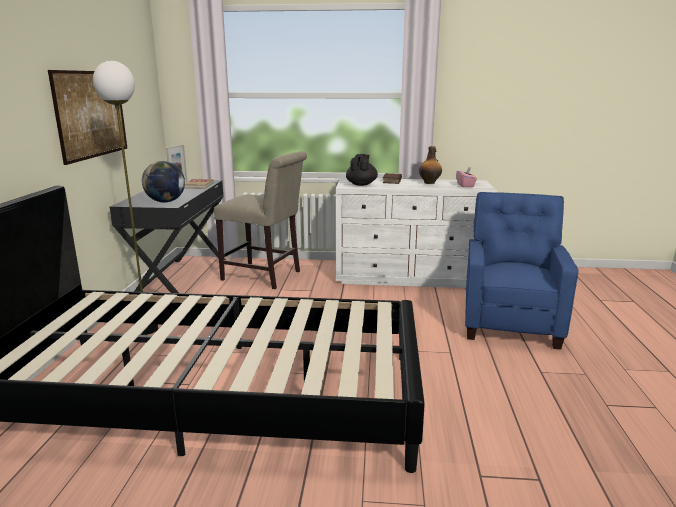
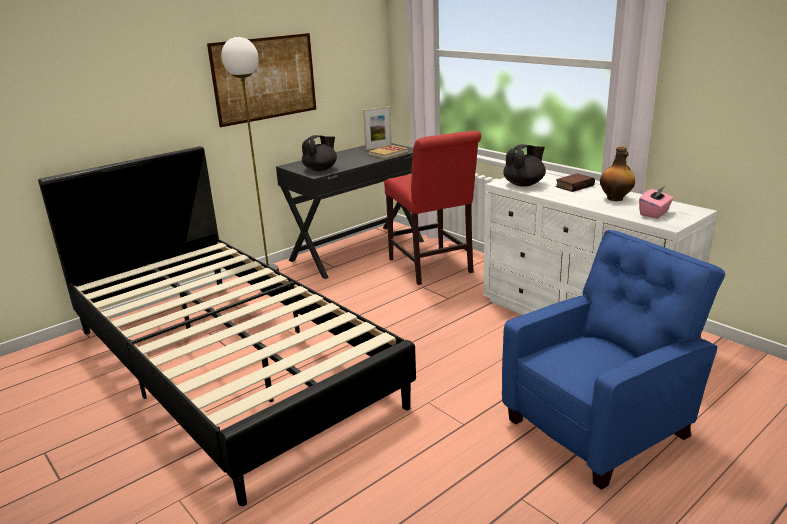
camera: 45 degrees right, 5 degrees up
globe [142,161,185,202] -> black teapot [302,135,337,171]
beige chair [214,151,307,289] -> red chair [384,131,481,285]

